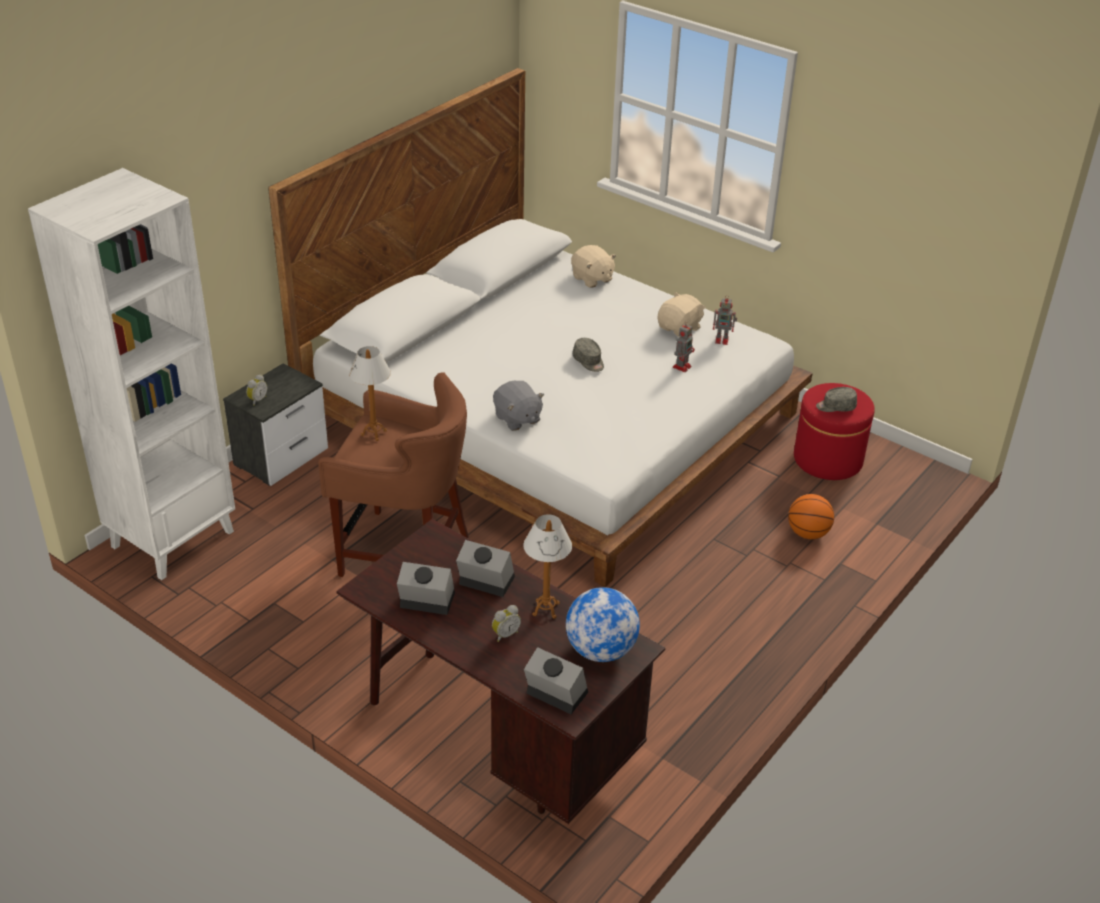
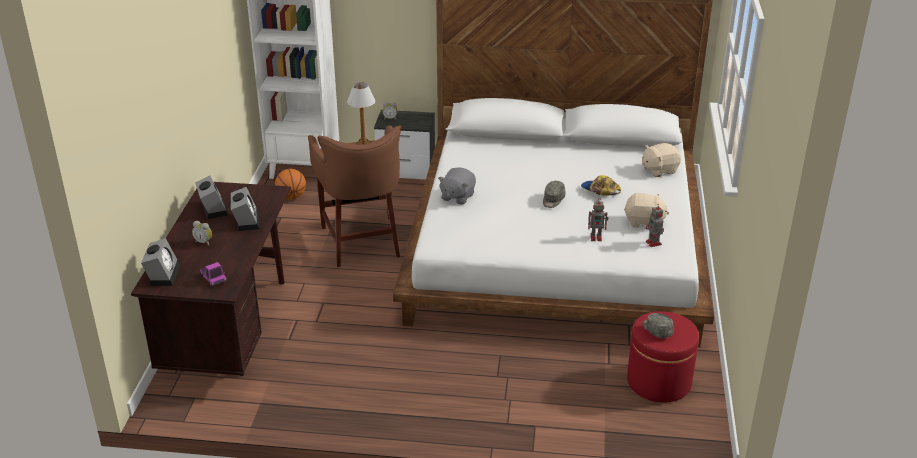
camera: 60 degrees right, 5 degrees down
table lamp [523,514,572,619] -> none
globe [566,587,640,662] -> toy truck [200,262,227,286]
beige plush toy [571,245,616,288] -> beige plush toy turned 45 degrees clockwise [642,143,681,177]
basketball [788,494,834,539] -> basketball moved to [275,169,306,199]
none -> cap [581,175,621,196]

